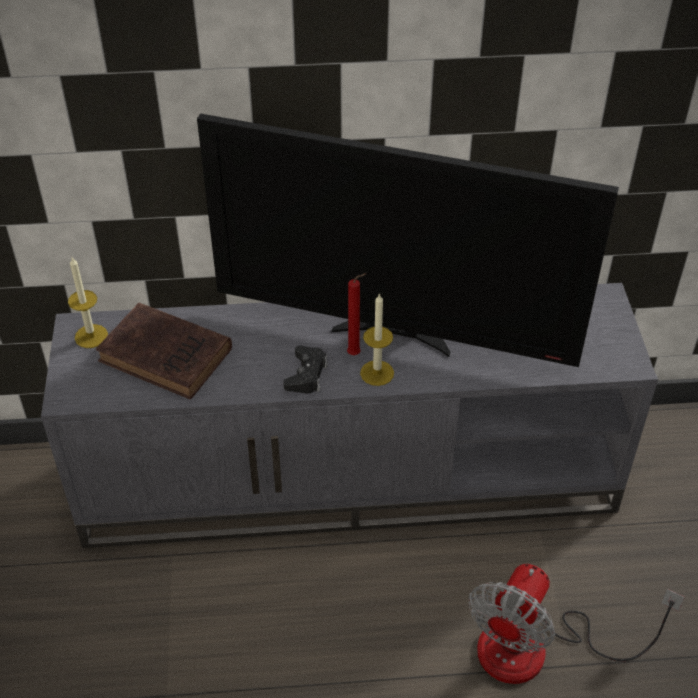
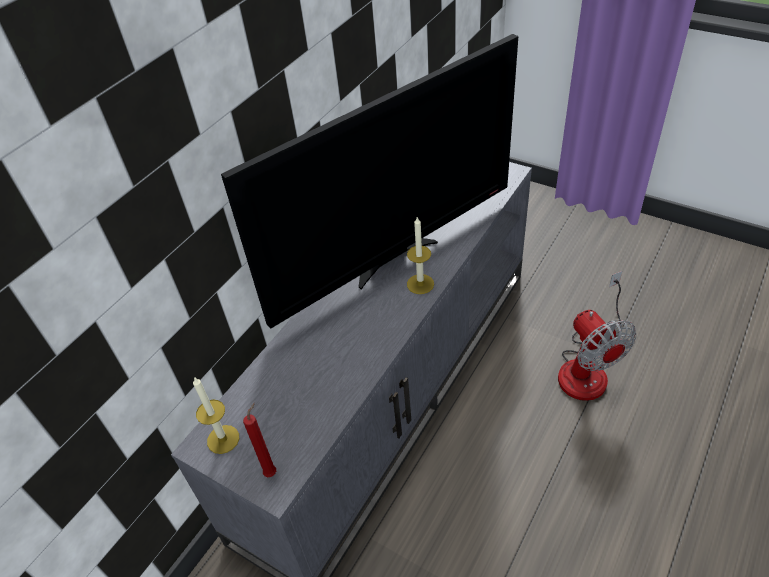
camera: 50 degrees left, 0 degrees up
brown book [96,303,232,399] -> none
black game controller [283,345,328,394] -> none
red candle [347,273,366,355] -> red candle moved to [243,403,276,477]

